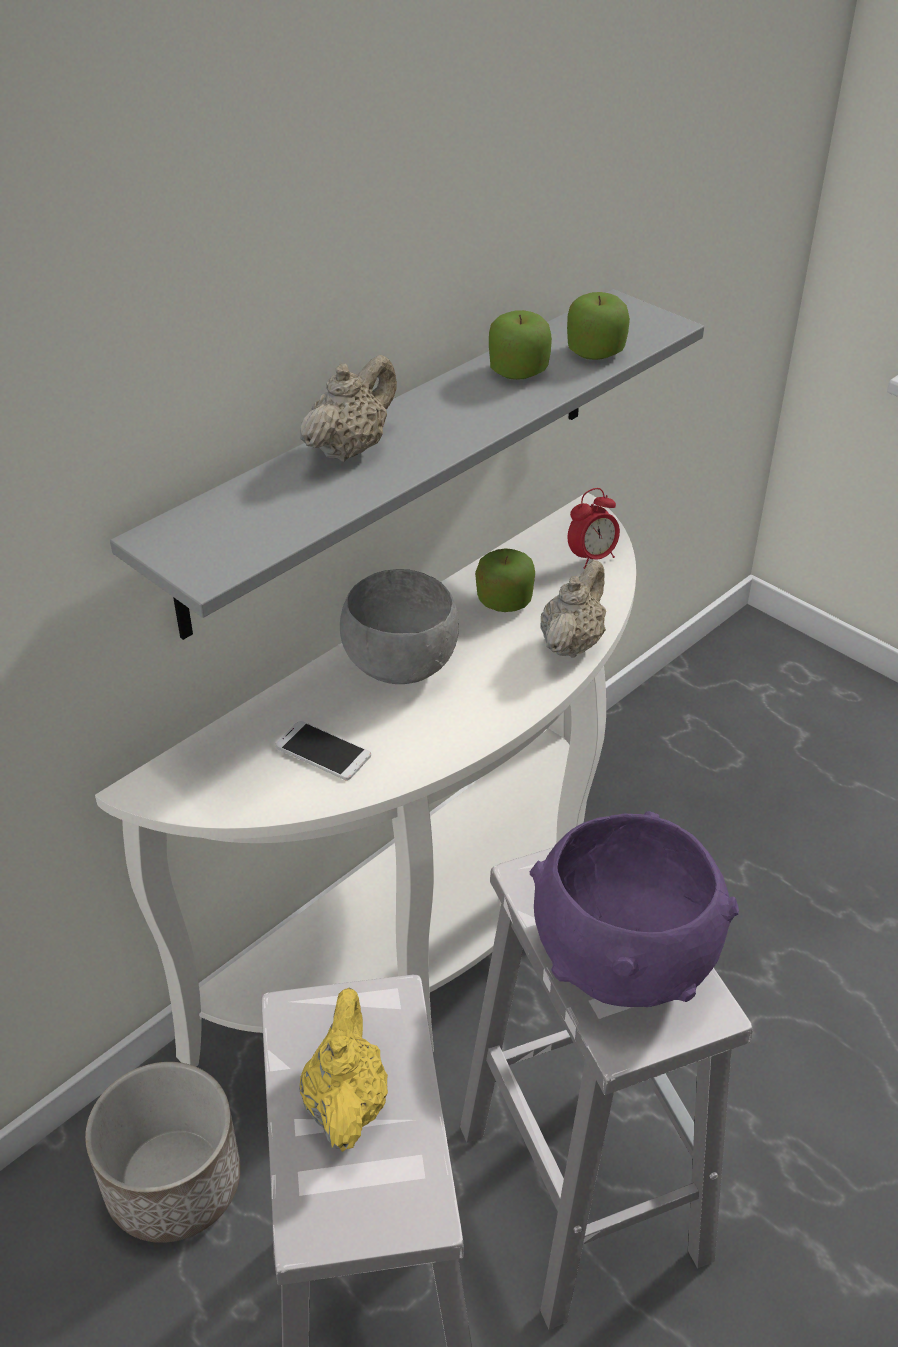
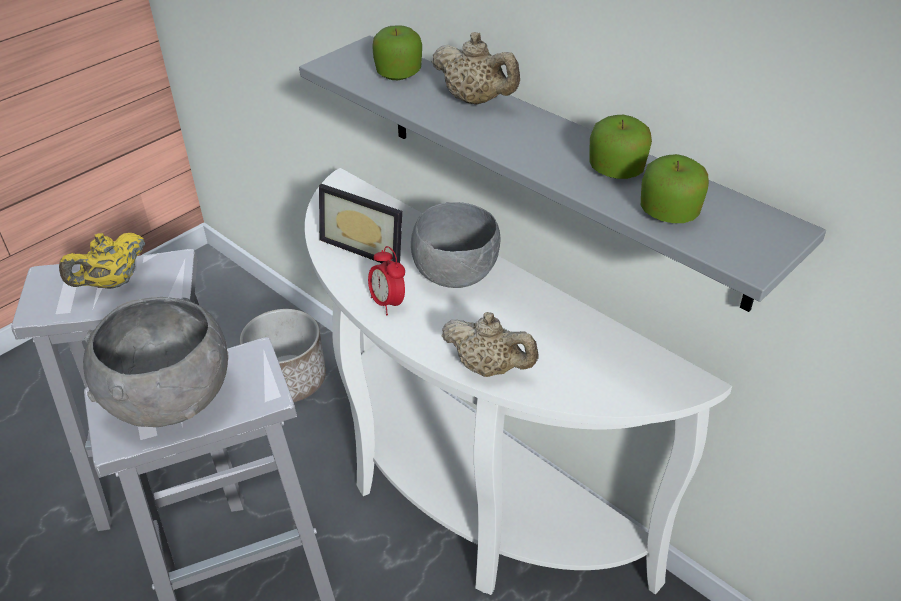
camera: 90 degrees right, 0 degrees up
phone [275,721,371,780] -> picture frame [319,184,402,263]
yellow teapot [299,988,388,1152] -> yellow teapot turned 135 degrees clockwise [59,233,145,289]
apple [475,548,535,612] -> apple moved to [372,25,422,80]
purple bowl [530,811,739,1007] -> grey bowl [83,297,229,427]
alarm clock [568,488,620,569] -> alarm clock moved to [368,246,405,315]

